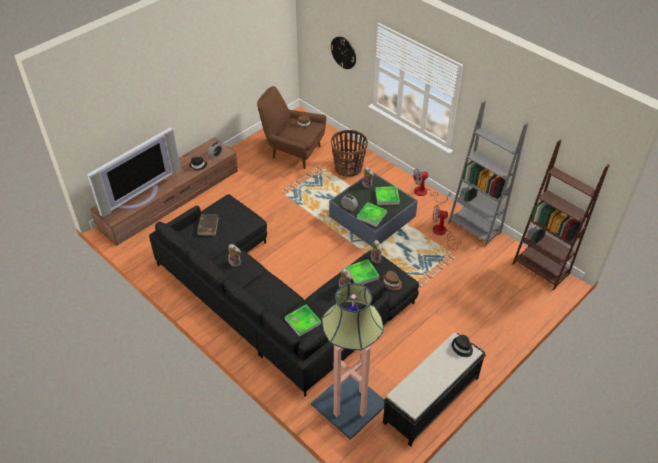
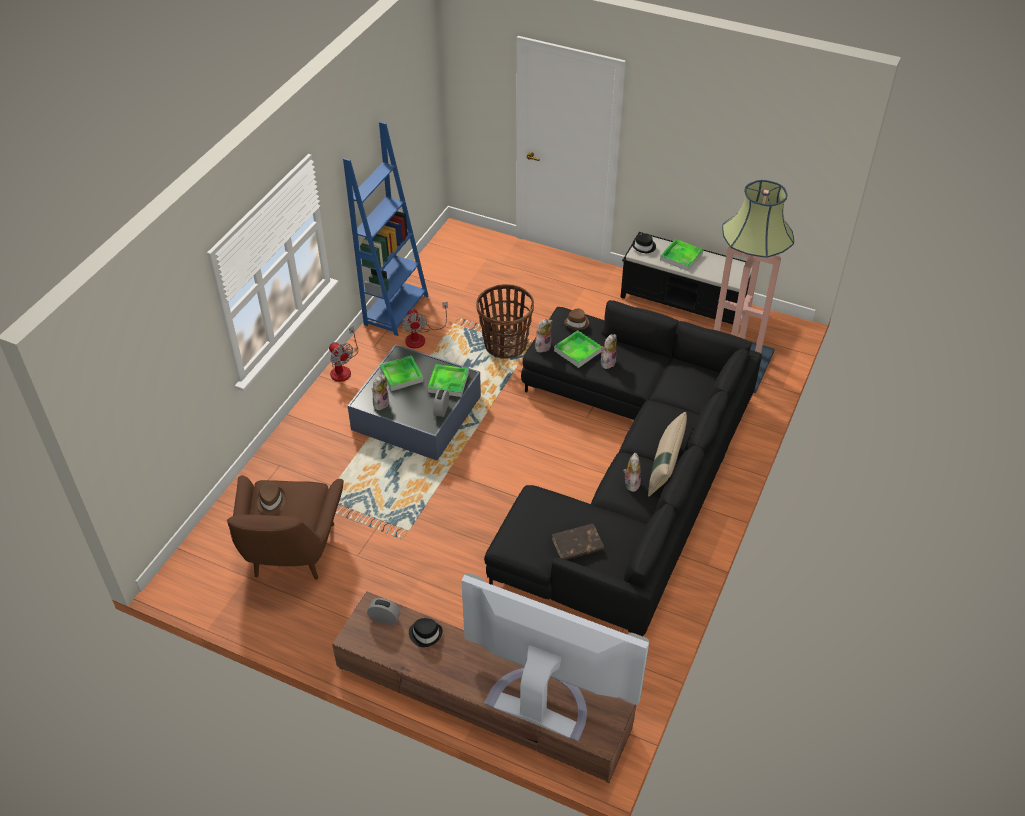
camera: 110 degrees left, 0 degrees up
tray [285,305,321,337] -> tray moved to [660,239,703,271]
wall clock [330,37,356,69] -> none
basket [331,130,368,177] -> basket moved to [476,284,534,359]
grey bookcase [448,100,528,247] -> blue bookcase [343,122,429,336]
brown bookcase [512,139,609,291] -> none
none -> beige pillow [648,412,687,497]

